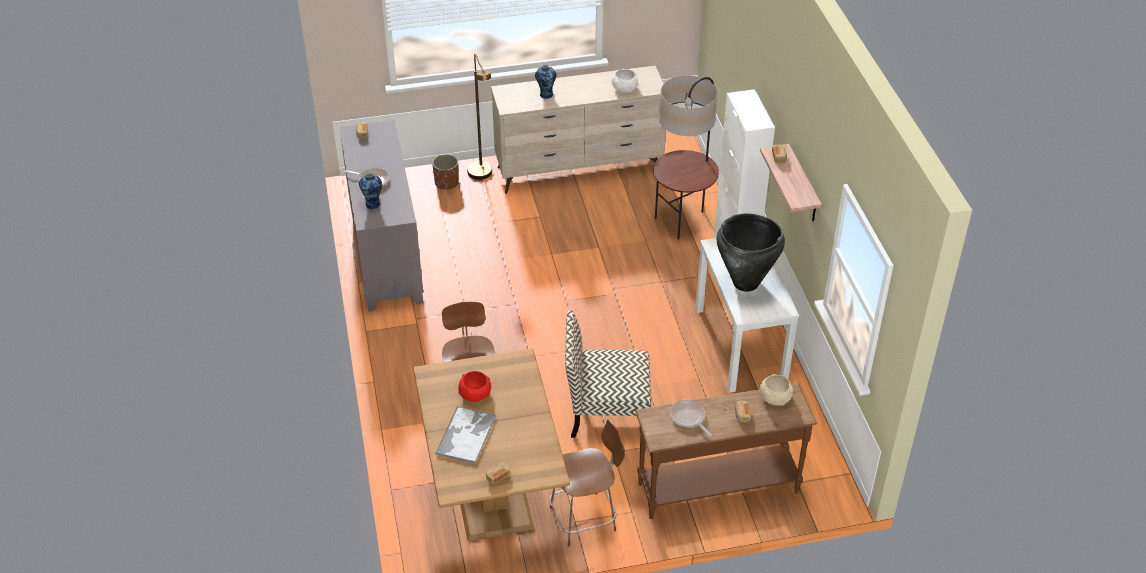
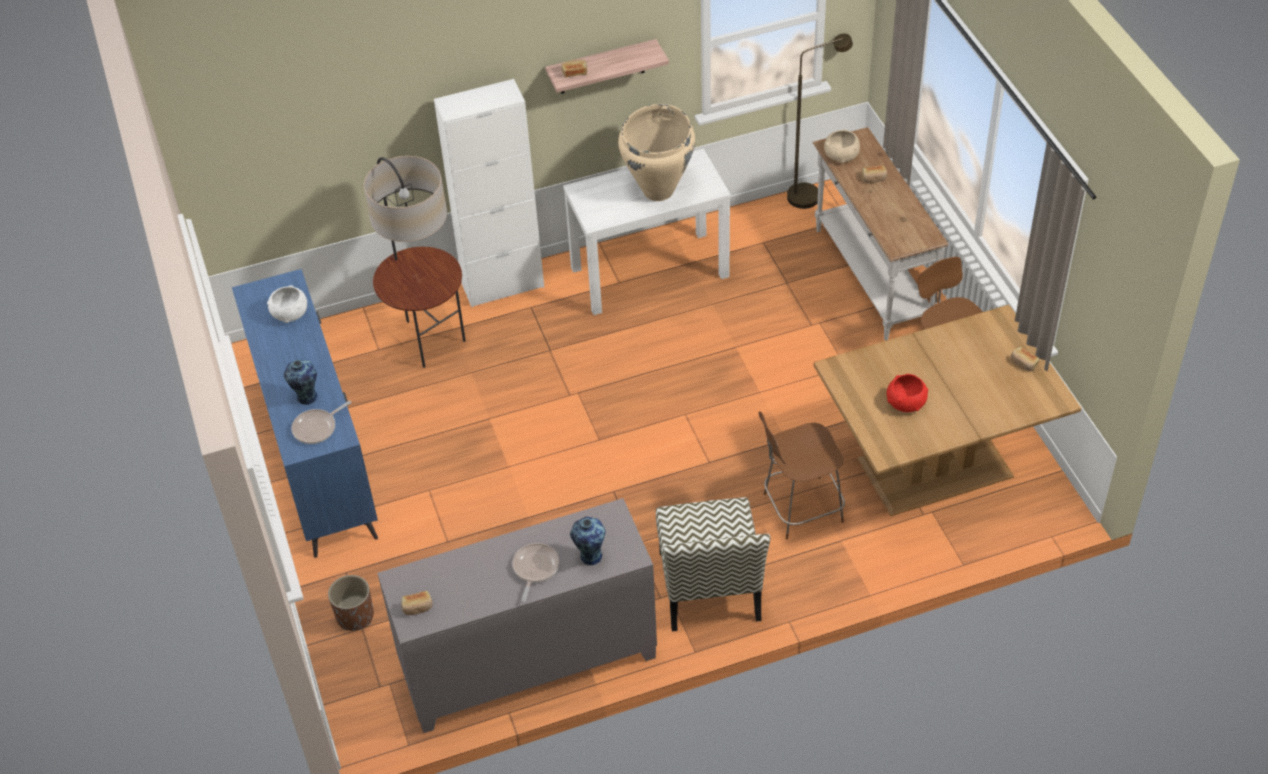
camera: 95 degrees left, 5 degrees up
tray [435,406,496,464] -> none
brown floor lamp [467,54,492,180] -> brown floor lamp moved to [787,33,853,209]
beige dresser [491,66,666,194] -> blue dresser [232,269,378,558]
chair [565,310,651,438] -> chair moved to [656,497,771,632]
brown console table [635,383,817,519] -> white console table [812,127,948,341]
frying pan [670,399,712,436] -> frying pan moved to [291,401,351,444]
black vase [717,213,785,292] -> beige vase [618,104,695,201]

